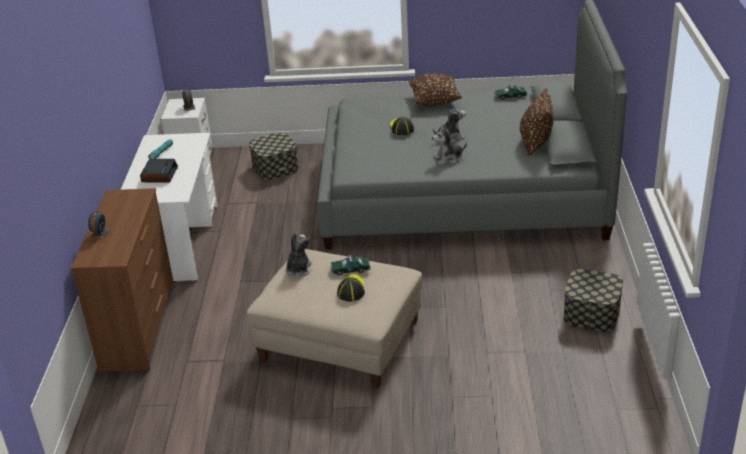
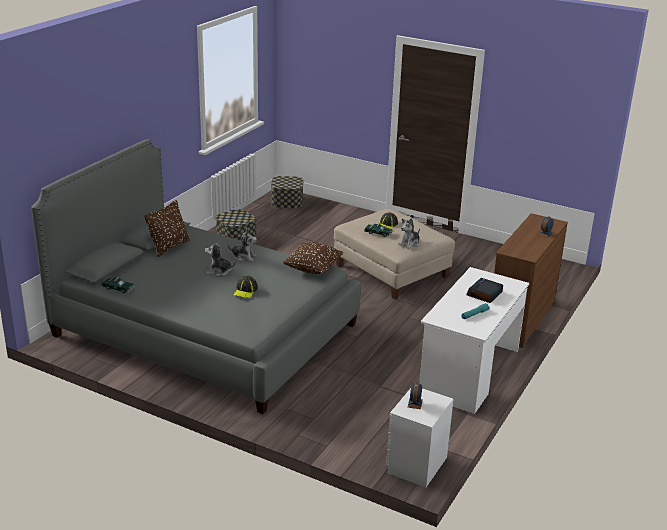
camera: 155 degrees left, 5 degrees down
storage box [249,133,299,180] -> storage box moved to [271,176,304,208]
brown pillow [408,74,462,107] -> brown pillow moved to [283,242,343,274]

